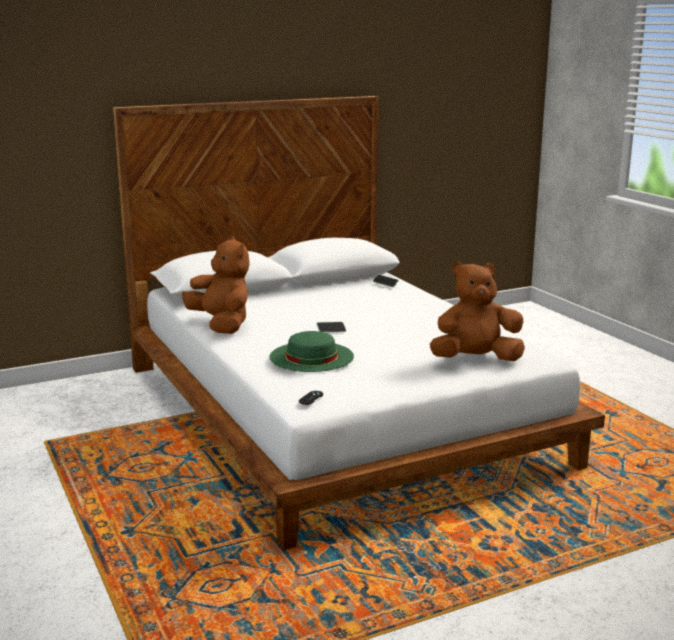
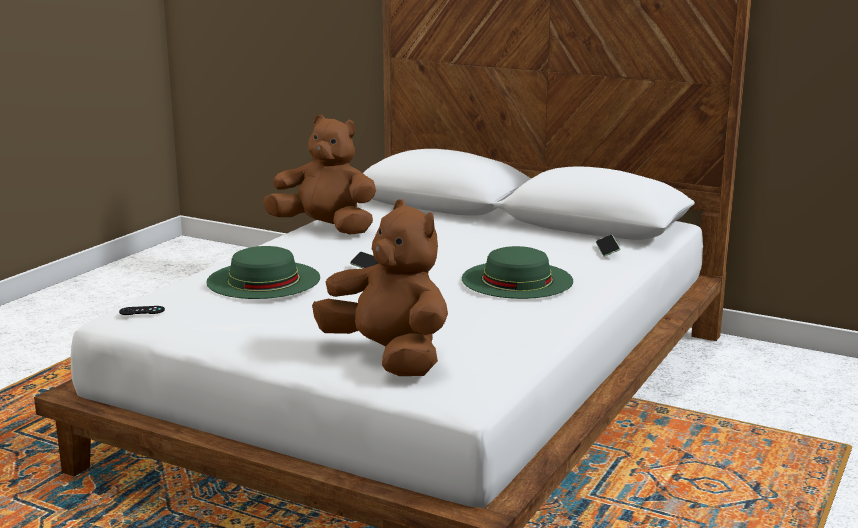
camera: 55 degrees right, 0 degrees up
brown plush toy [182,236,250,334] -> brown plush toy turned 90 degrees counterclockwise [263,115,376,234]
none -> green hat [462,246,573,299]

